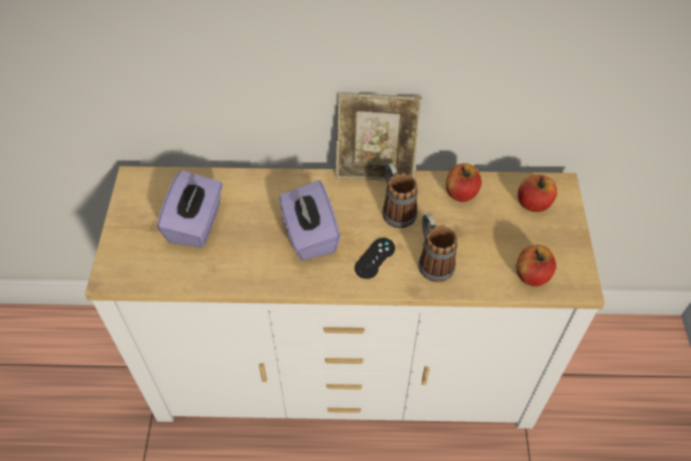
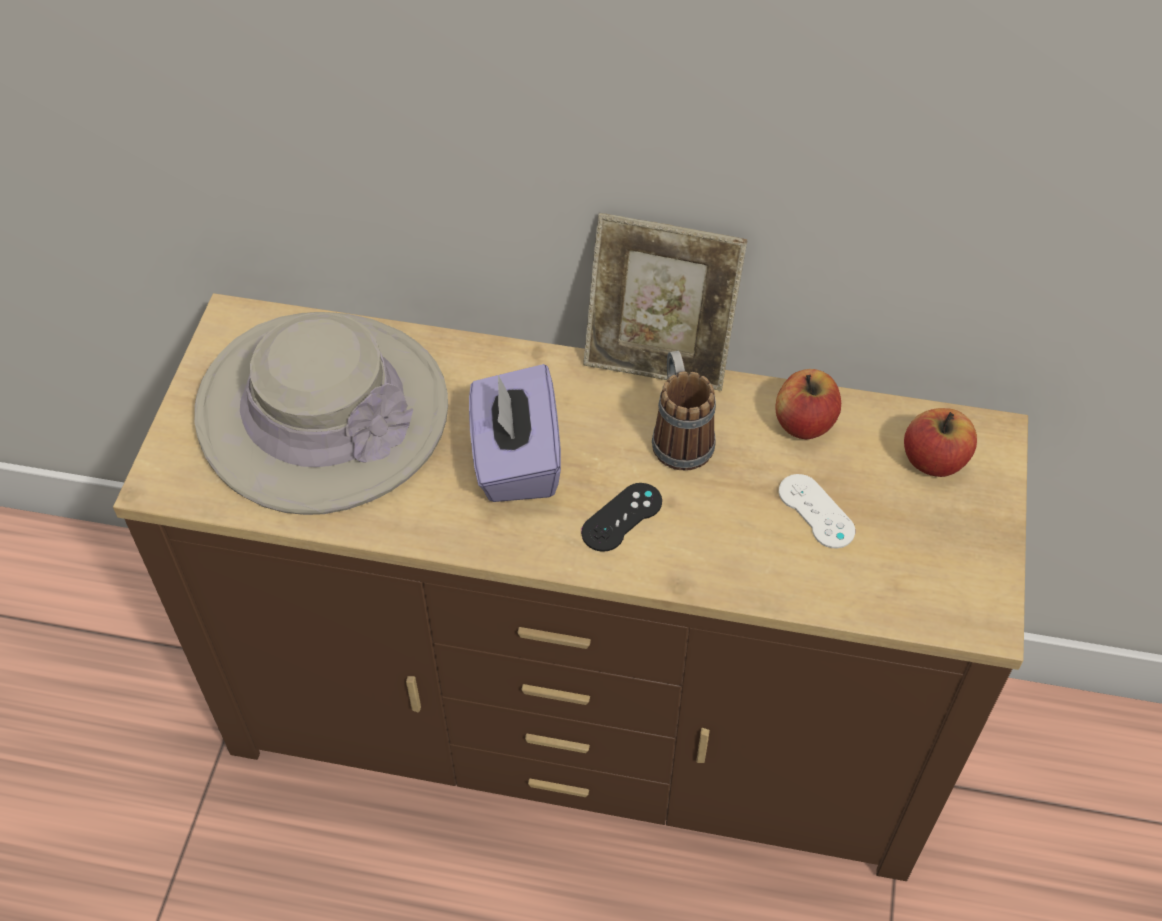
camera: 10 degrees right, 0 degrees up
white dresser [85,166,605,429] -> brown dresser [113,293,1028,881]
purple tissue box [157,170,223,248] -> beige hat [194,312,448,515]
mug [418,213,457,282] -> none
apple [516,245,556,287] -> none
none -> white game controller [779,474,855,548]

